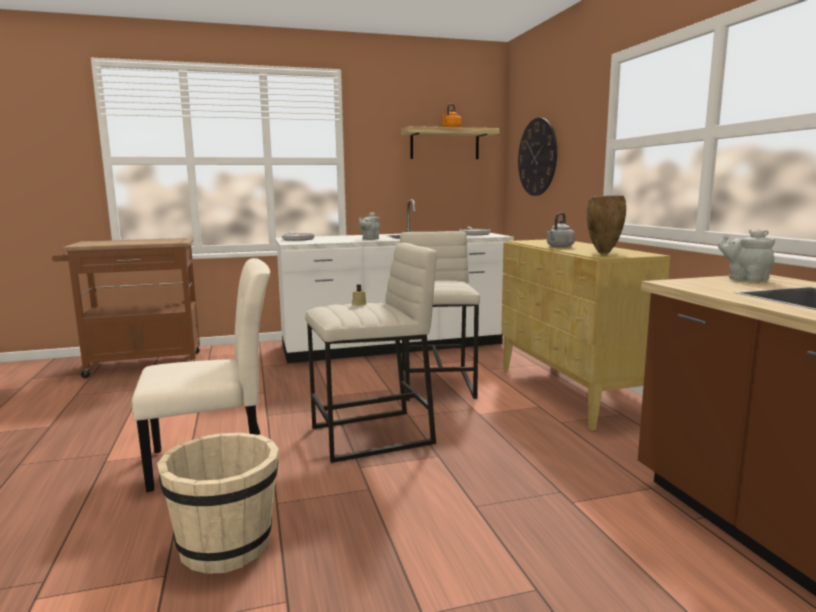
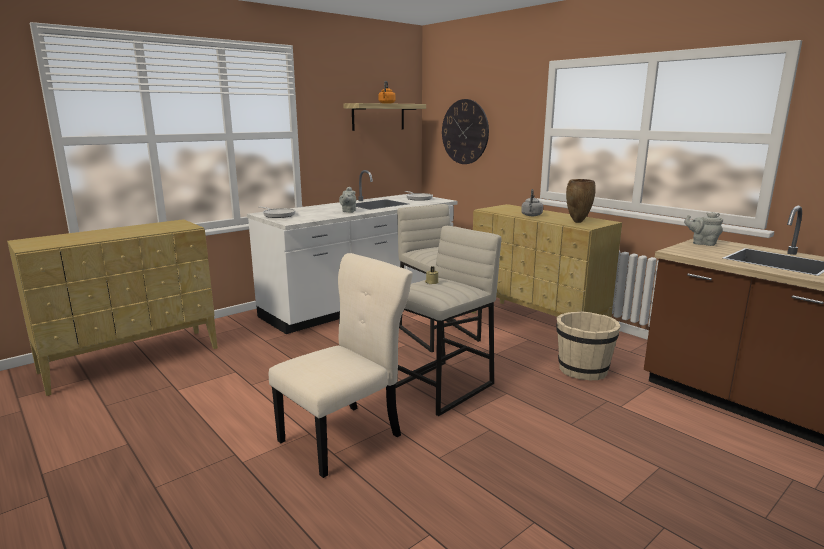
camera: 25 degrees left, 5 degrees up
brown cart [52,238,200,379] -> beige dresser [7,219,218,396]
beige bucket [157,433,279,574] -> beige bucket moved to [556,311,620,380]

